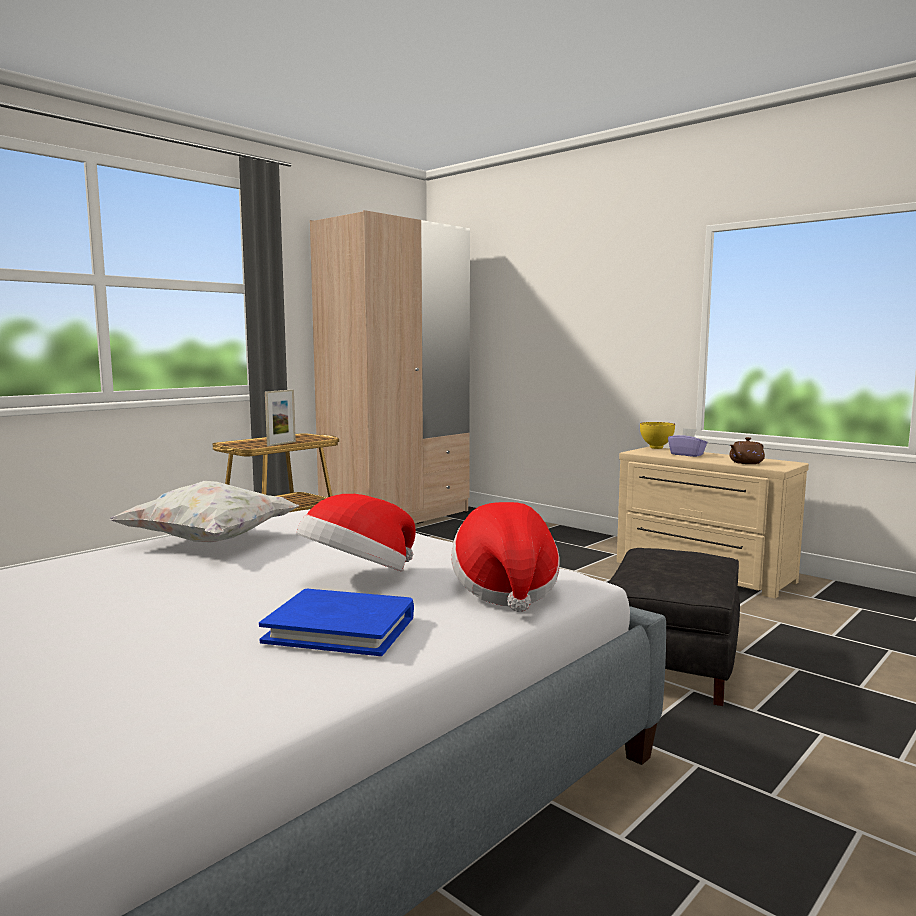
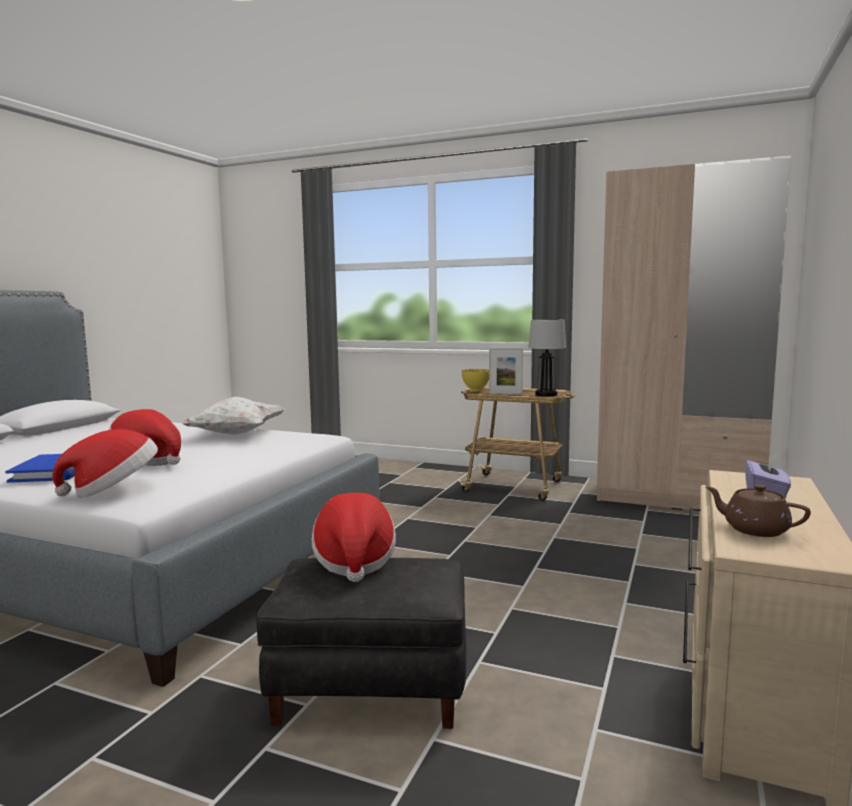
camera: 70 degrees right, 0 degrees up
yellow bowl [640,422,675,449] -> yellow bowl moved to [462,369,489,392]
none -> hat [312,493,396,582]
none -> table lamp [528,319,566,396]

